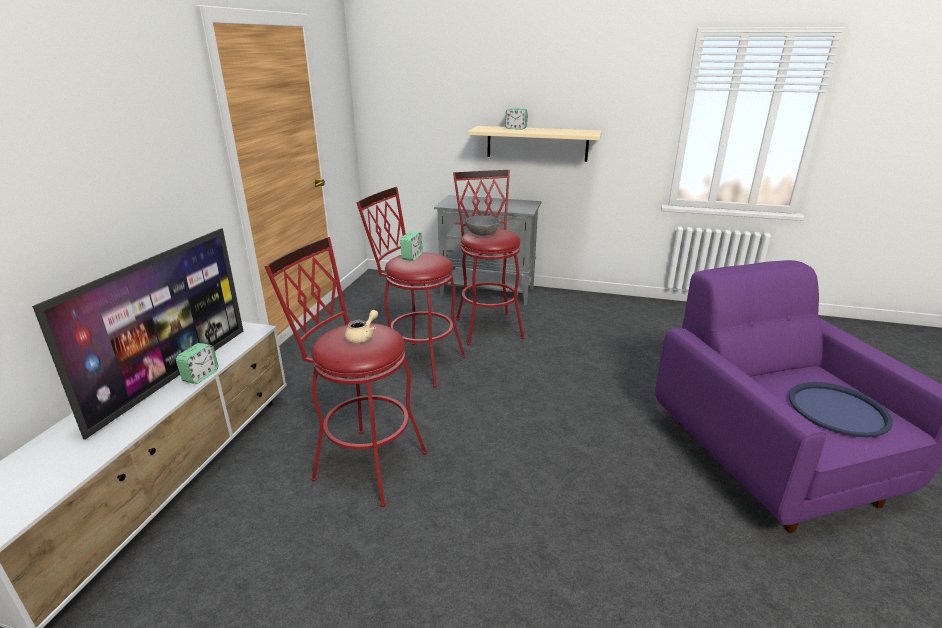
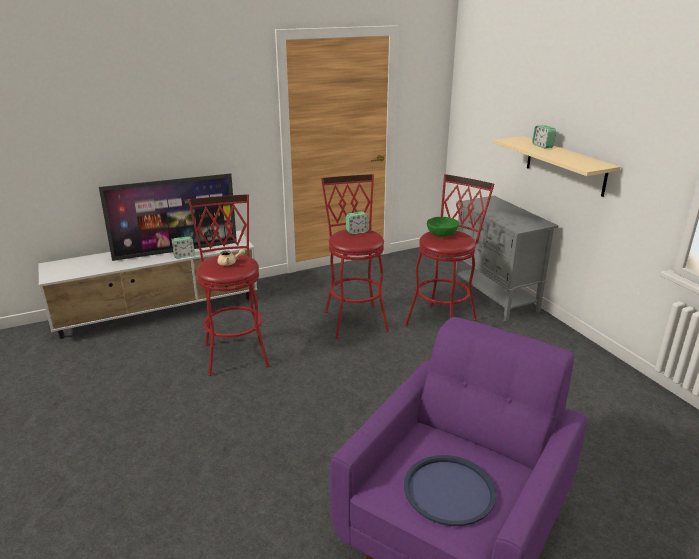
camera: 50 degrees right, 0 degrees up
grey bowl [465,216,500,236] -> green bowl [427,217,459,237]

